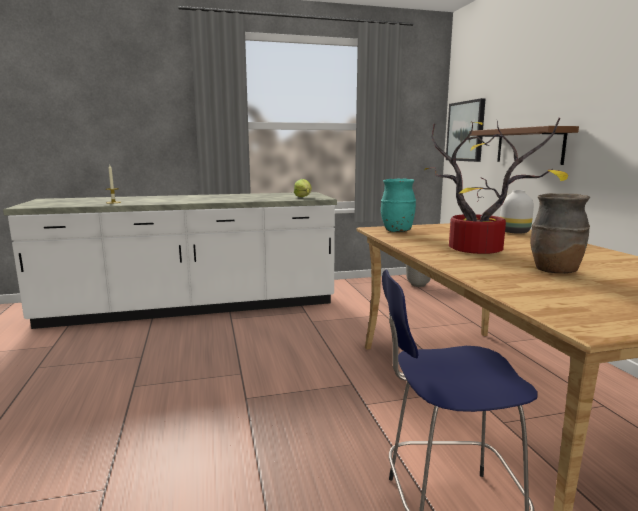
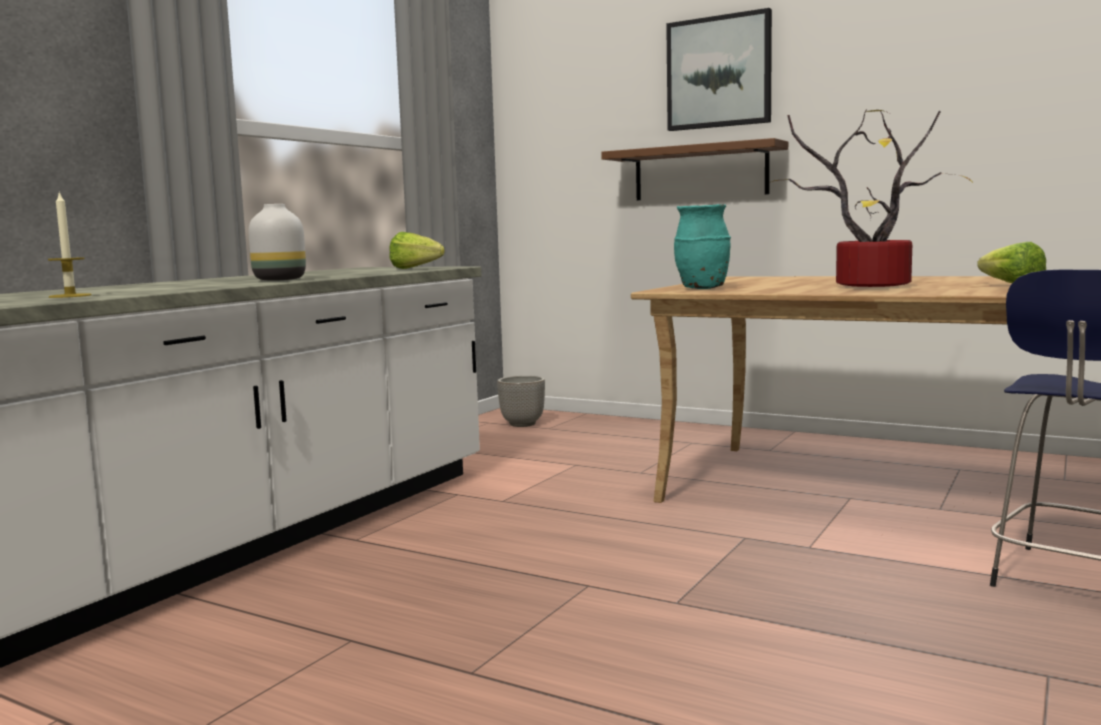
camera: 45 degrees left, 5 degrees down
picture [446,98,486,162] -> picture moved to [666,8,772,131]
white vase [500,190,534,234] -> white vase moved to [249,204,306,281]
brown vase [531,193,590,273] -> lettuce [977,242,1046,283]

